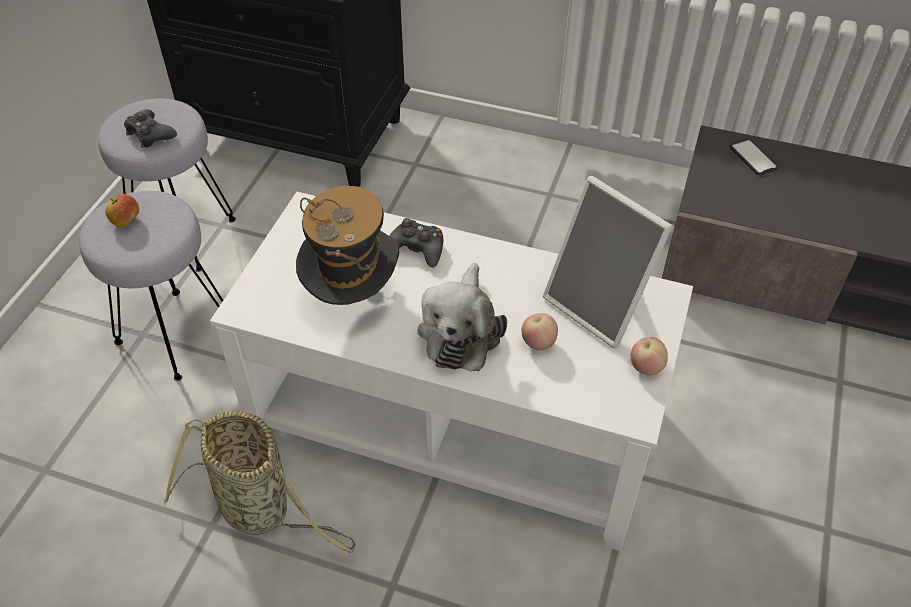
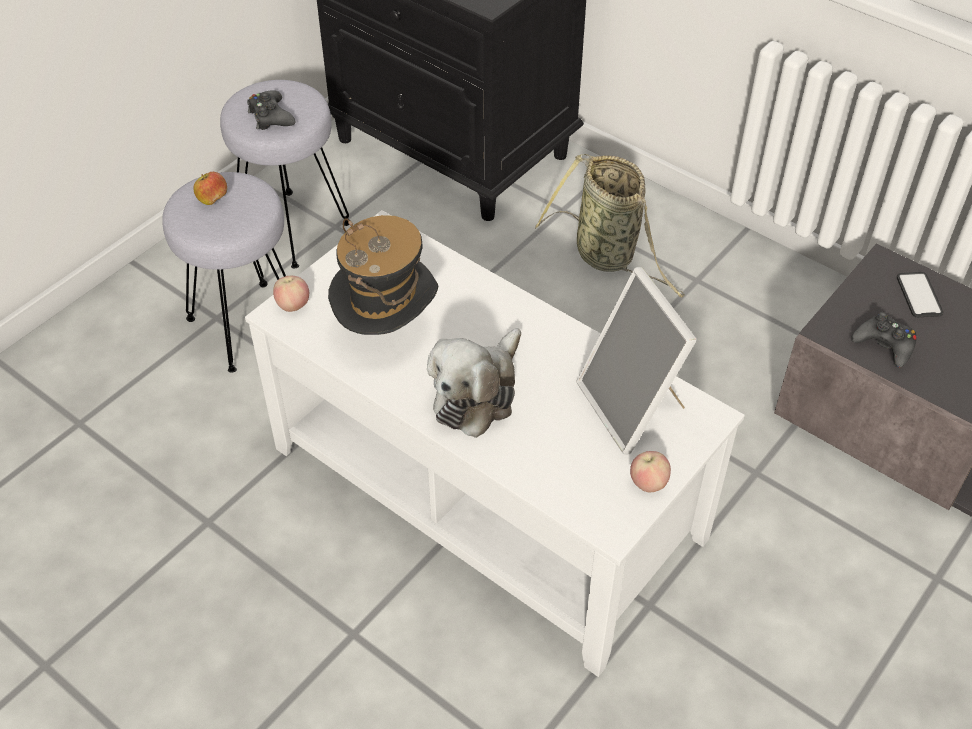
camera: 20 degrees right, 0 degrees up
basket [164,411,356,553] -> basket moved to [535,154,685,298]
black game controller [389,218,443,268] -> black game controller moved to [851,312,917,367]
apple [522,313,558,351] -> apple moved to [273,276,309,312]

